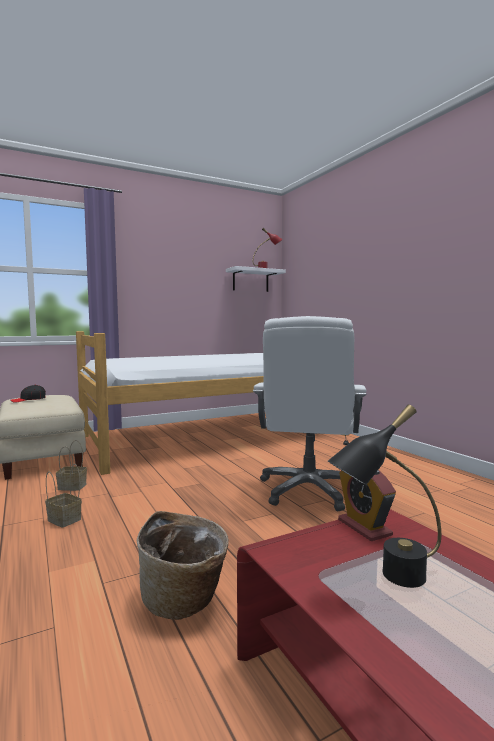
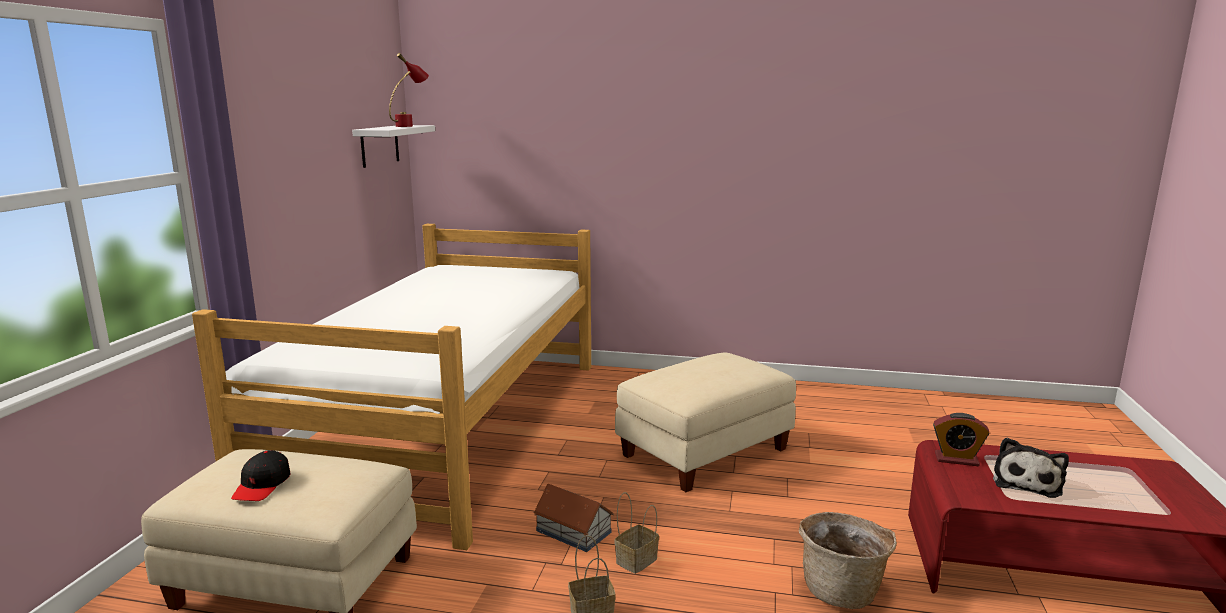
camera: 50 degrees left, 10 degrees up
basket [56,440,87,491] -> basket moved to [615,492,659,574]
white office chair [253,316,367,511] -> beige ottoman [615,352,796,492]
black table lamp [328,404,441,588] -> plush toy [993,438,1069,498]
none -> toy house [533,484,614,552]

